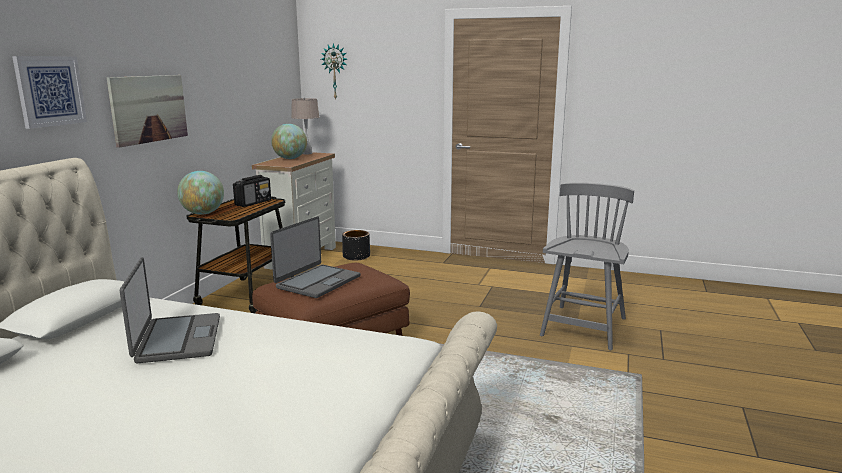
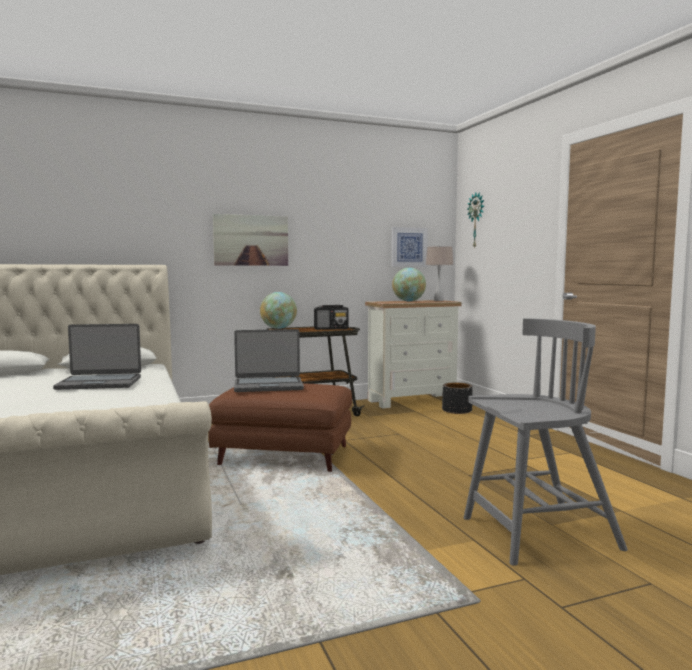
camera: 50 degrees right, 10 degrees down
picture [12,56,87,129] -> picture moved to [391,227,428,267]
laptop [120,257,220,363] -> laptop turned 45 degrees clockwise [53,324,141,390]

